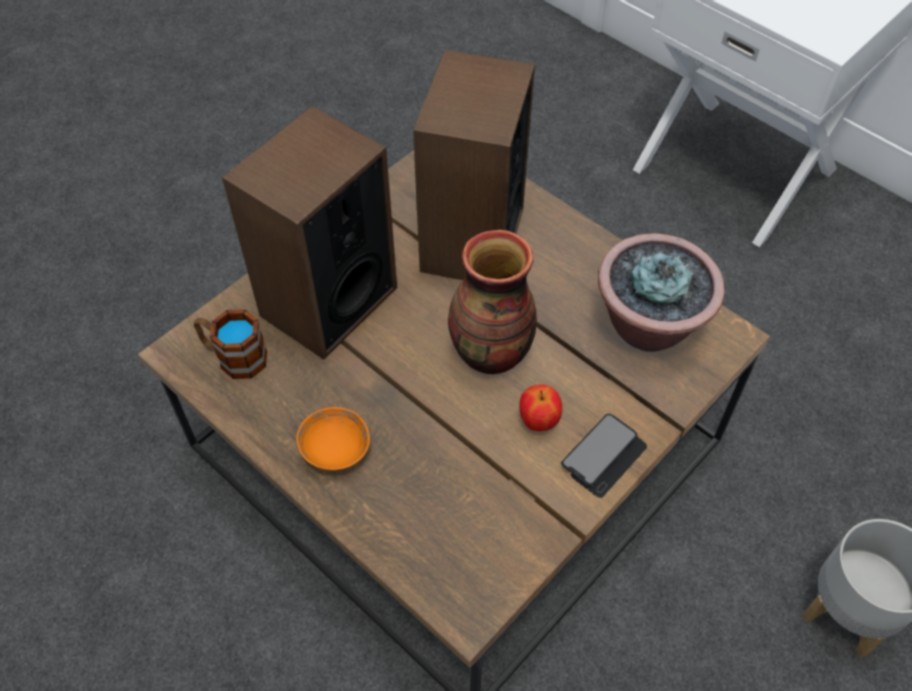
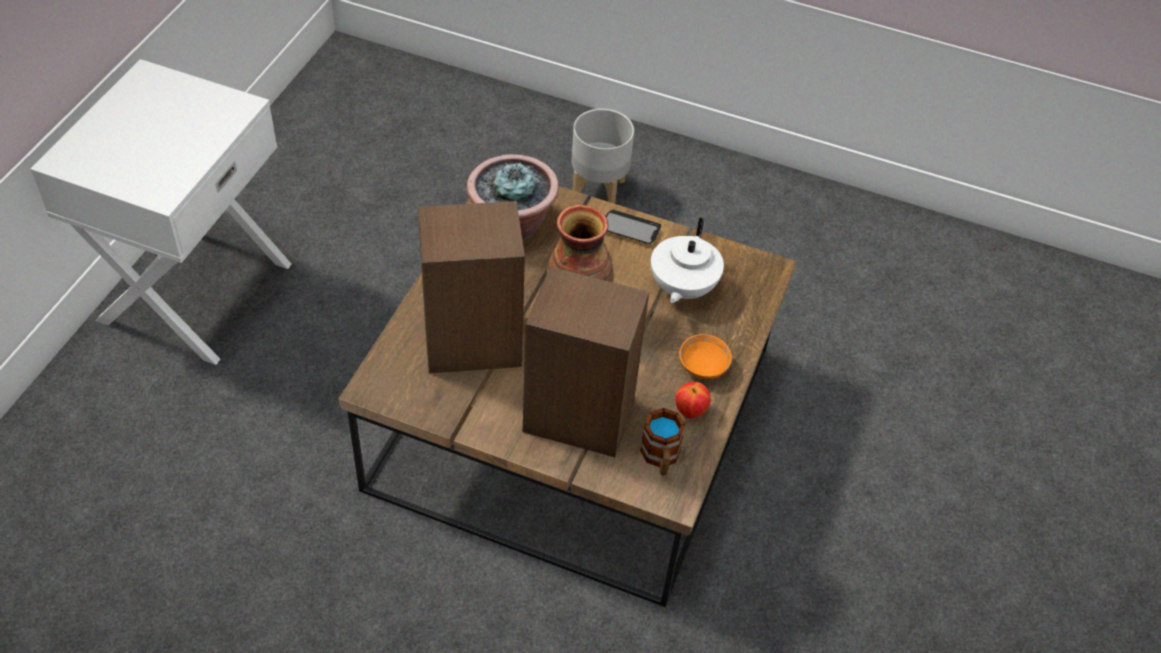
camera: 115 degrees left, 5 degrees down
apple [519,385,562,431] -> apple moved to [675,381,711,419]
none -> white teapot [651,217,724,303]

